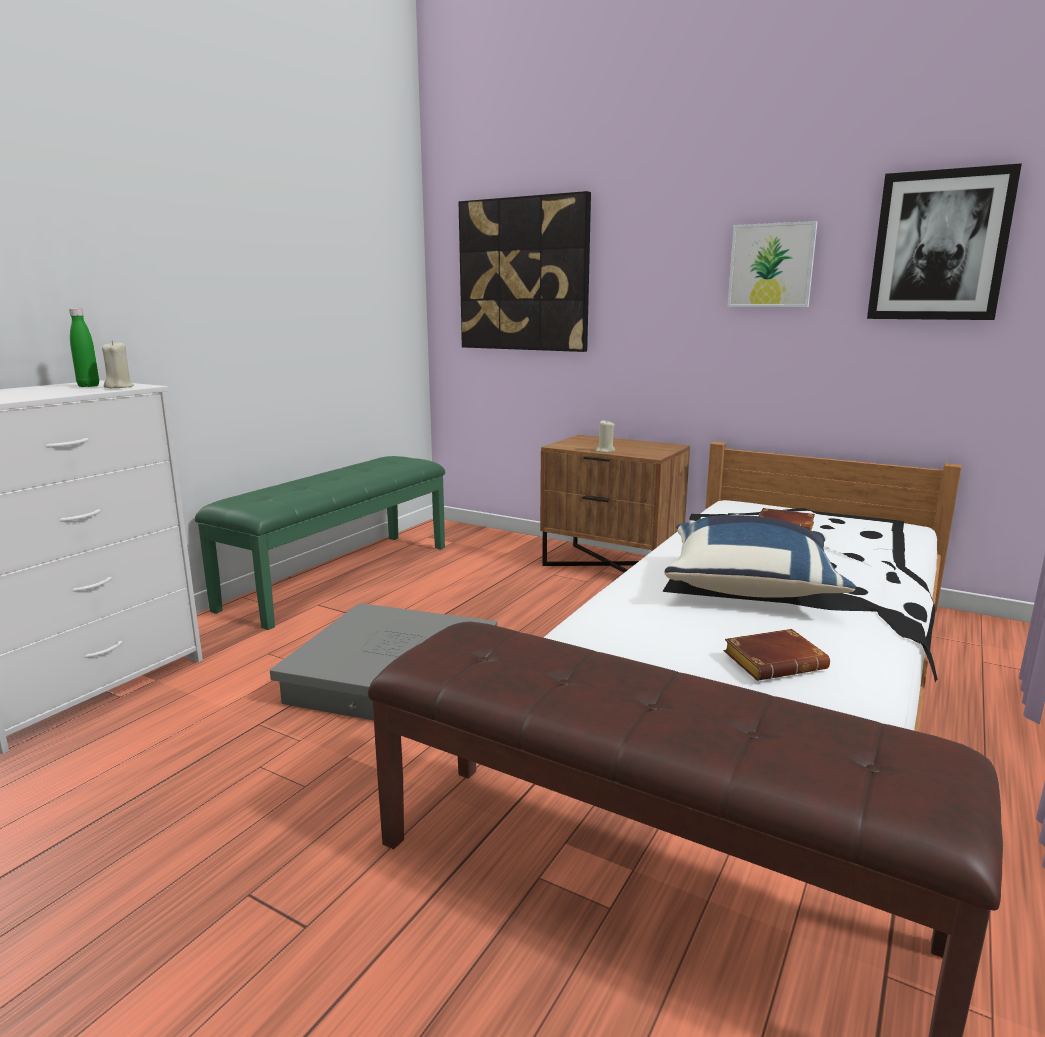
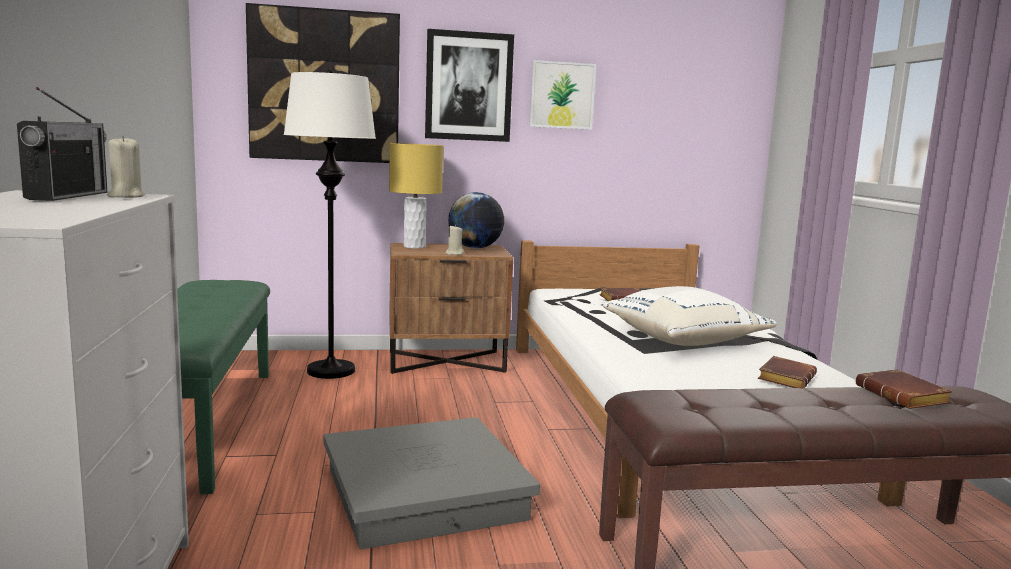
camera: 40 degrees left, 5 degrees down
green bottle [69,308,99,387] -> radio [17,87,107,201]
blue pillow [664,515,856,598] -> white pillow [603,286,777,346]
picture [867,163,1022,320] -> picture moved to [425,29,514,142]
none -> white floor lamp [283,70,376,379]
none -> yellow table lamp [389,143,443,249]
none -> globe [448,192,504,249]
none -> brown book [856,369,953,409]

